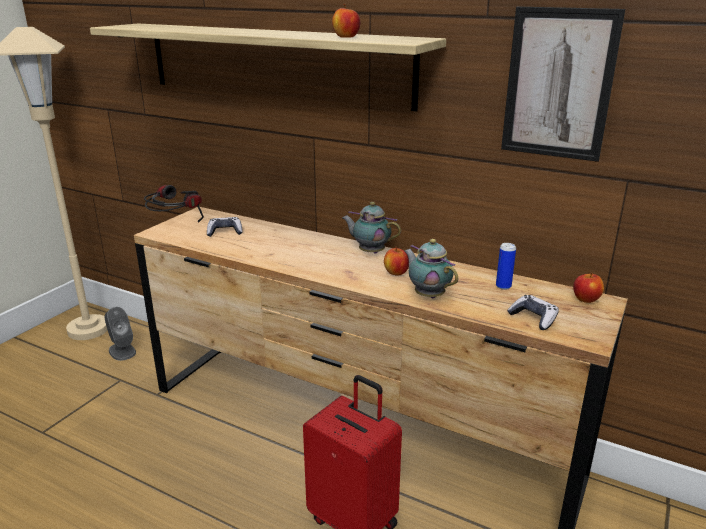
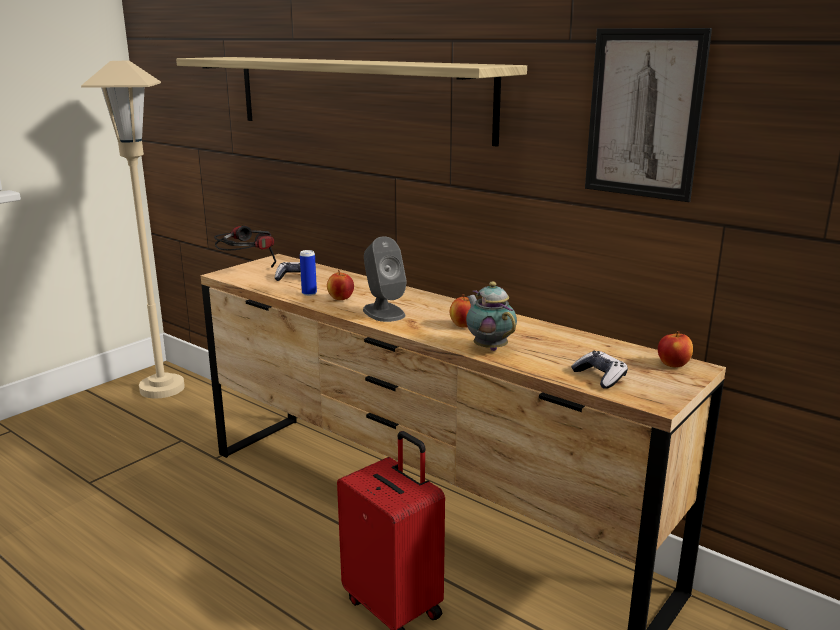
camera: 10 degrees right, 5 degrees down
grey speaker [105,307,136,361] -> grey speaker moved to [363,236,407,322]
apple [332,4,360,38] -> apple moved to [327,270,354,300]
teapot [342,202,401,254] -> none
can [496,243,516,290] -> can moved to [300,250,317,296]

